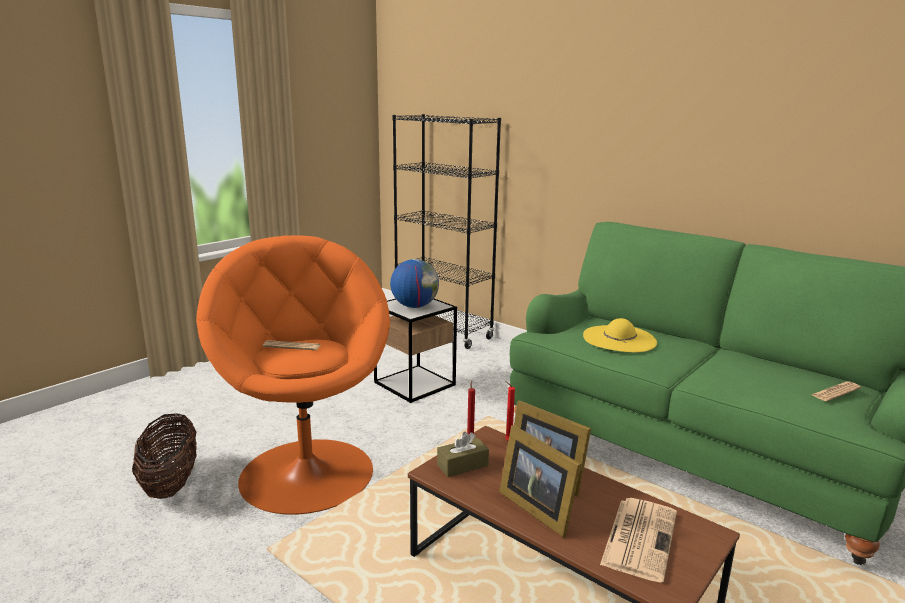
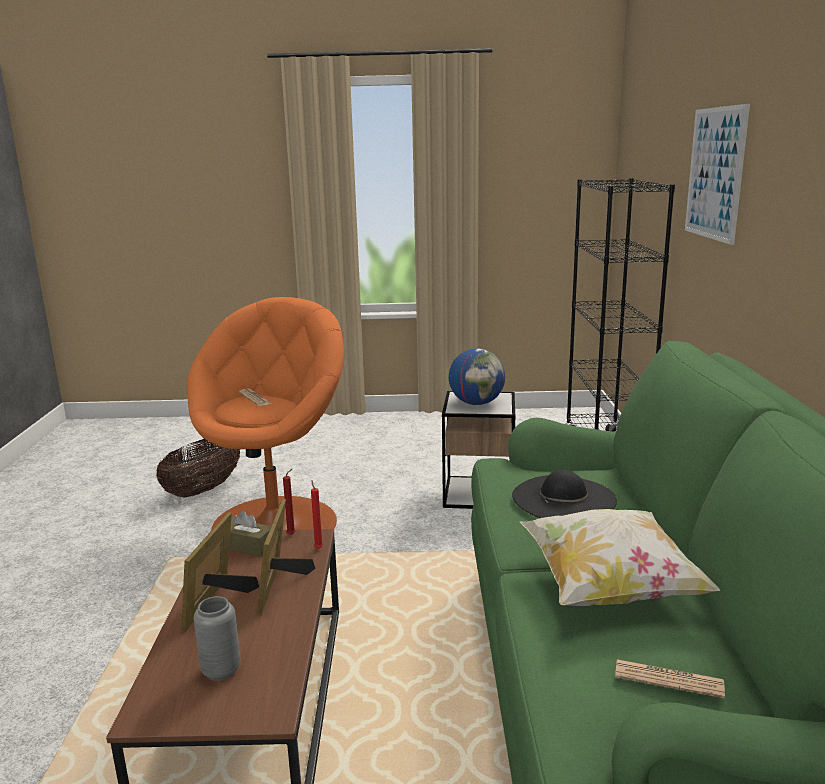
camera: 50 degrees right, 0 degrees up
yellow hat [583,318,657,352] -> black hat [512,470,617,518]
newspaper [600,498,677,583] -> grey vase [193,596,241,681]
none -> pillow [520,509,720,606]
none -> picture [685,104,750,245]

